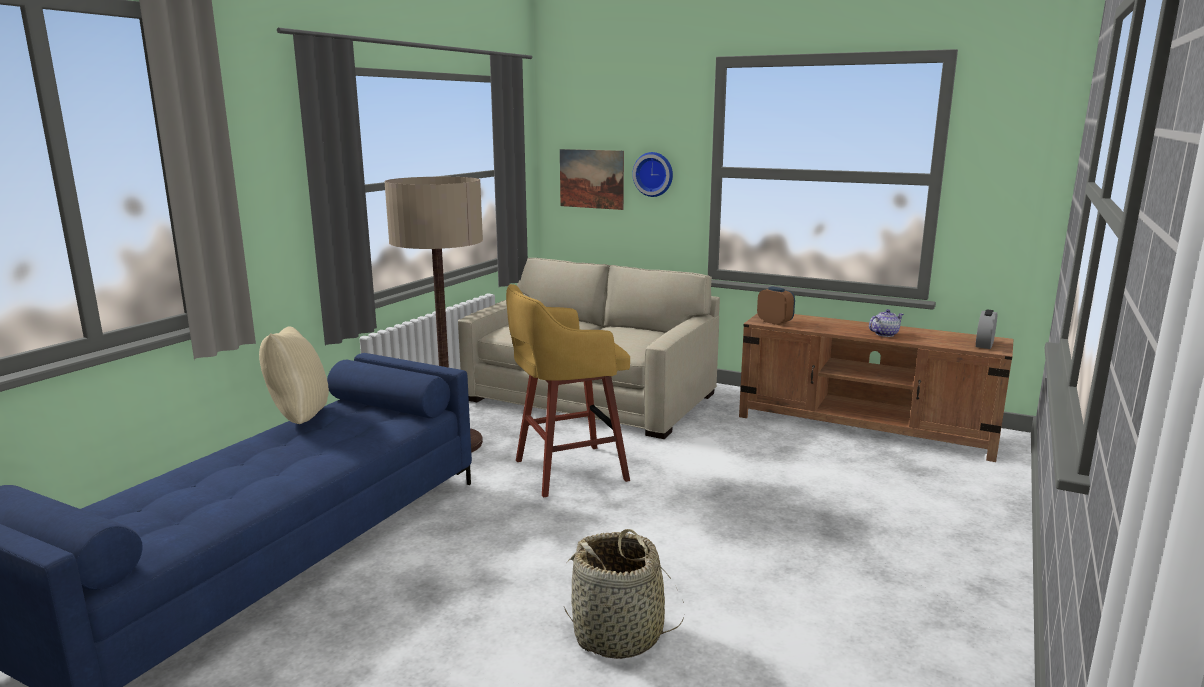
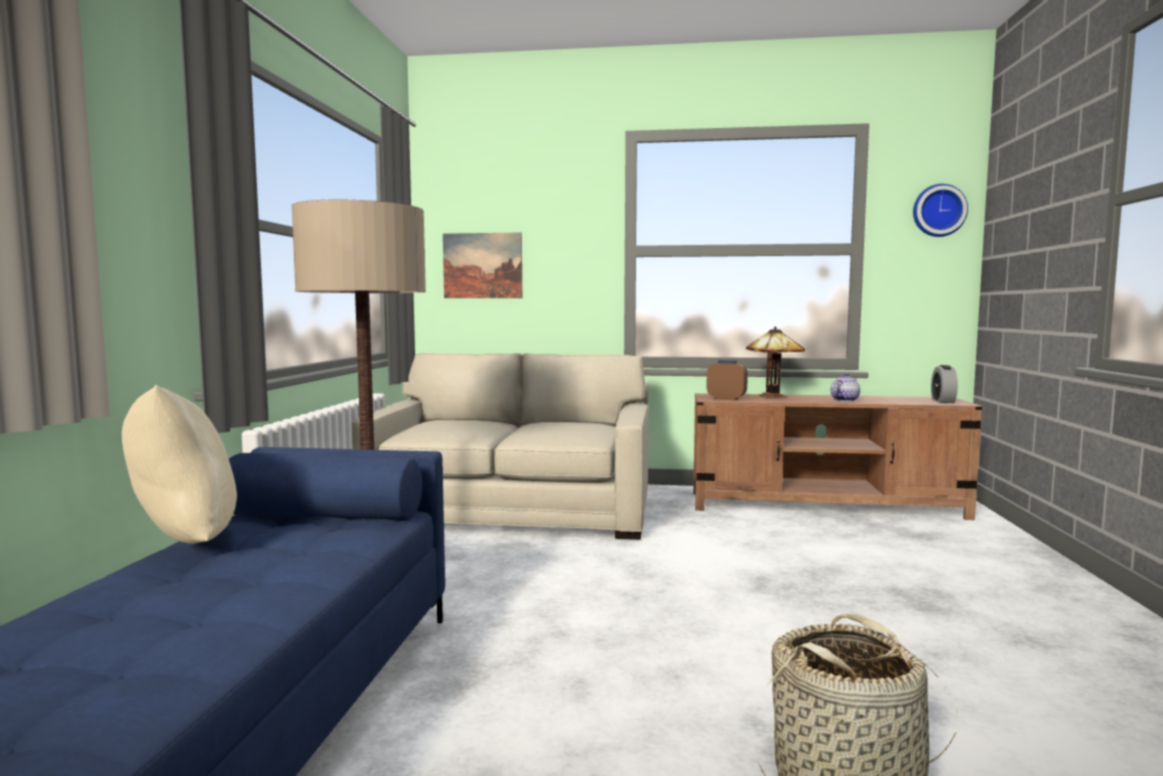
camera: 20 degrees left, 10 degrees down
yellow stool [506,284,630,498] -> none
wall clock [632,152,673,197] -> wall clock moved to [913,184,968,237]
none -> table lamp [746,327,805,398]

